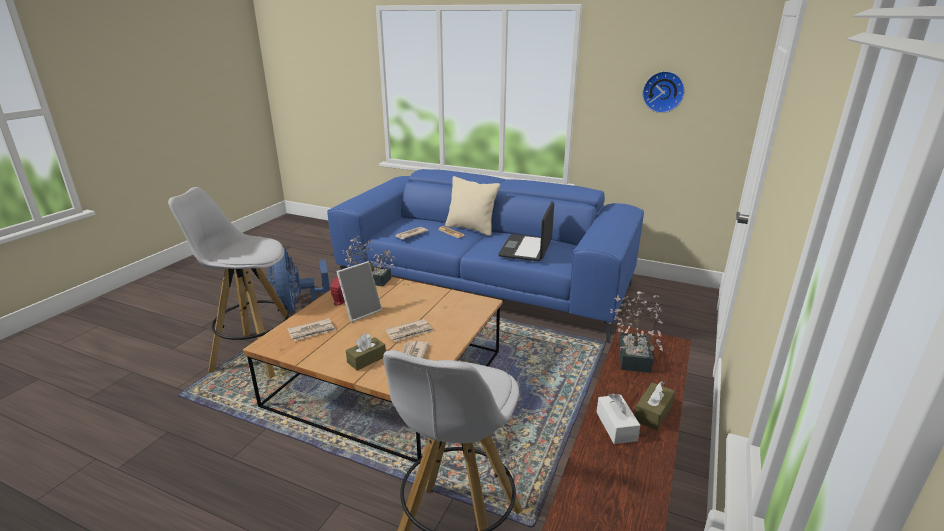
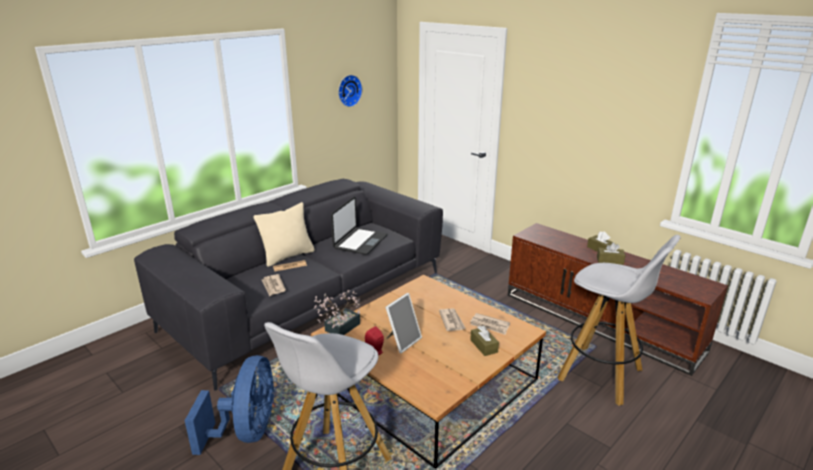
camera: 70 degrees left, 0 degrees up
blue fan [268,248,330,313] -> blue fan turned 90 degrees counterclockwise [185,355,275,455]
newspaper [287,318,337,341] -> none
blue sofa [327,169,644,343] -> grey sofa [134,179,443,391]
picture frame [336,261,382,322] -> picture frame turned 60 degrees clockwise [385,293,422,353]
laptop [498,201,554,261] -> laptop turned 105 degrees counterclockwise [331,197,387,255]
white tissue box [597,393,641,444] -> brown tissue box [597,242,625,265]
potted plant [610,291,663,373] -> none

